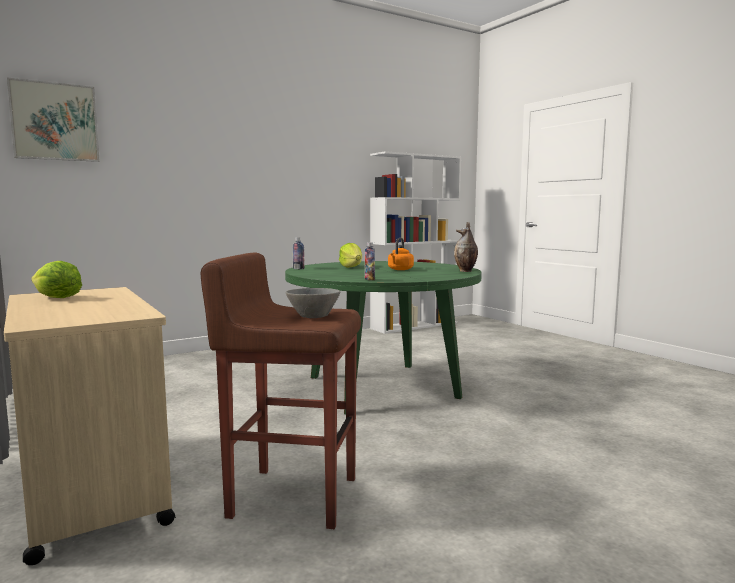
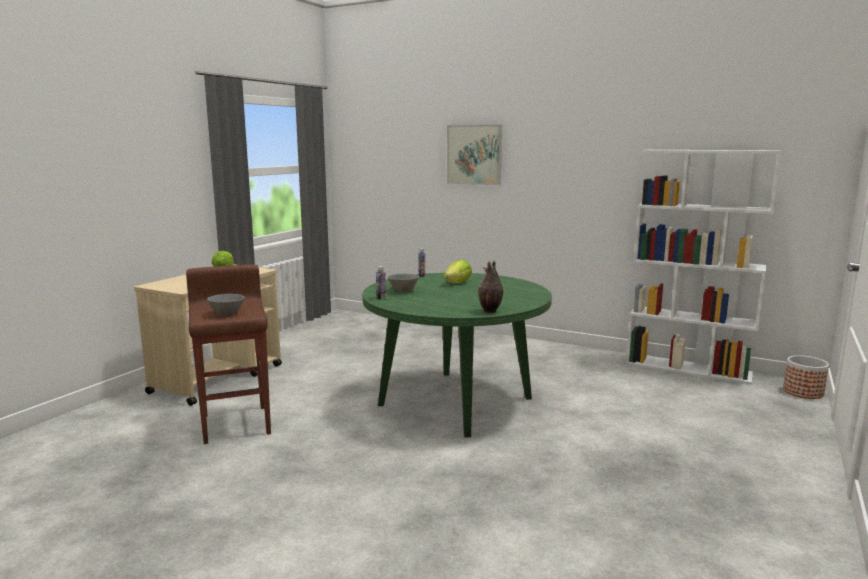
camera: 60 degrees right, 5 degrees up
picture [7,77,100,162] -> picture moved to [447,125,502,185]
orange kettle [388,238,414,270] -> none
none -> grey bowl [388,274,419,292]
none -> planter [783,355,829,399]

